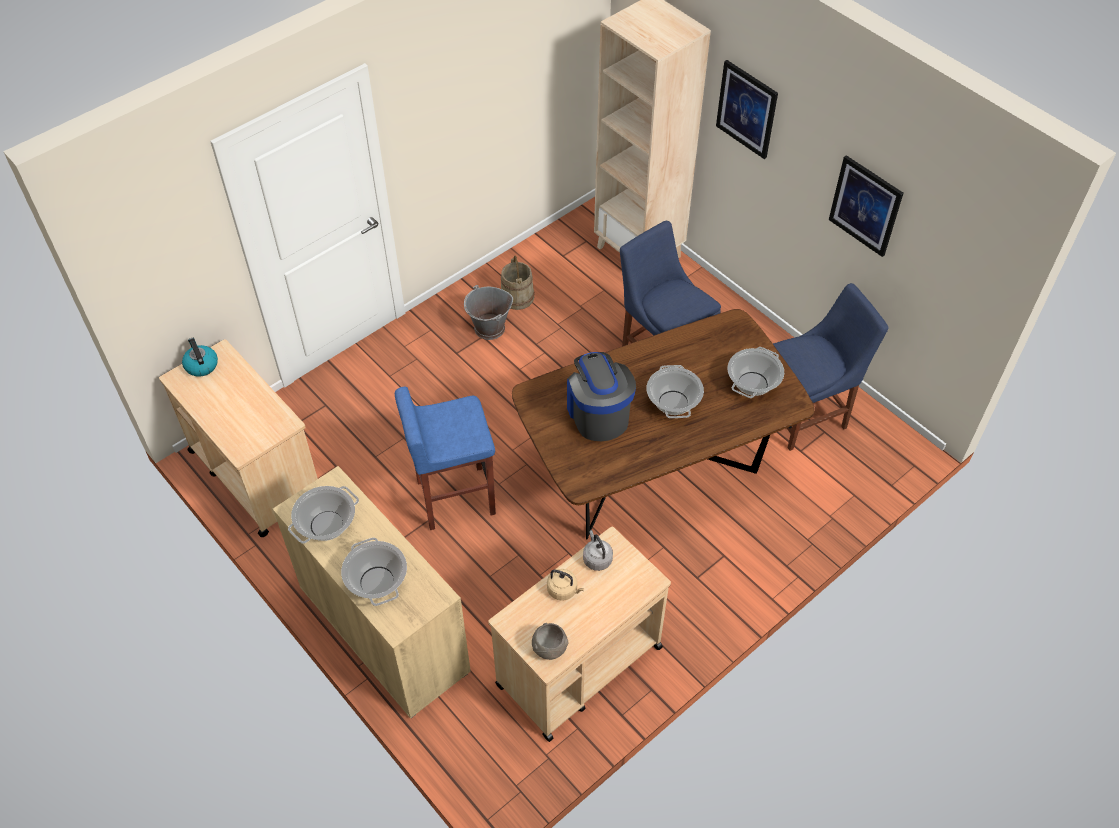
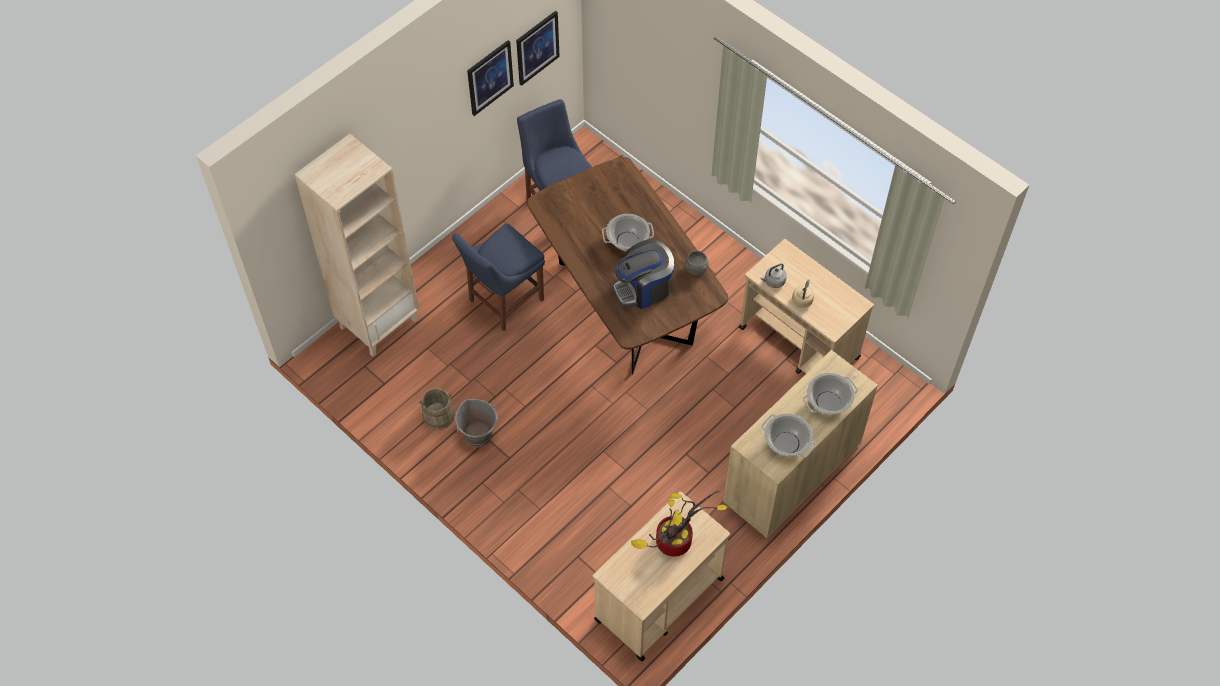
camera: 95 degrees left, 5 degrees up
kettle [182,338,218,377] -> none
blue stool [395,387,496,530] -> none
grey bowl [532,623,568,660] -> grey bowl moved to [684,251,709,275]
picture [716,60,778,159] -> picture moved to [516,11,560,86]
cooking pot [727,347,784,398] -> none
none -> potted plant [631,491,728,557]

